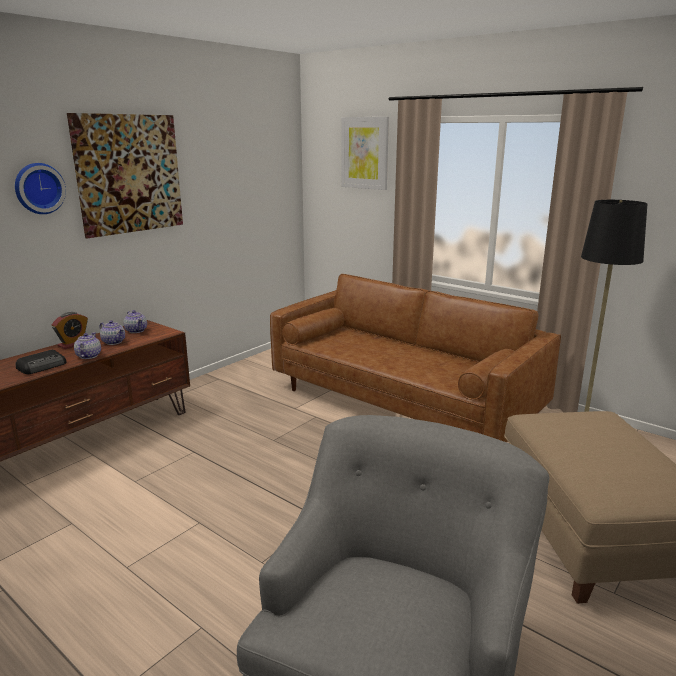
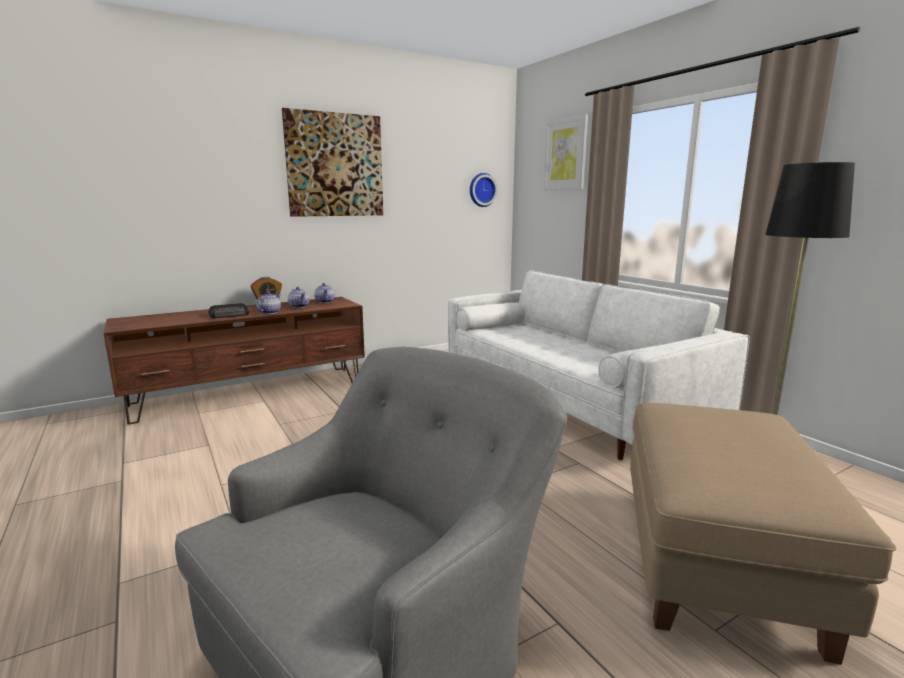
camera: 20 degrees right, 5 degrees down
wall clock [15,163,66,214] -> wall clock moved to [470,173,498,207]
brown sofa [270,274,561,442] -> white sofa [448,270,750,460]

